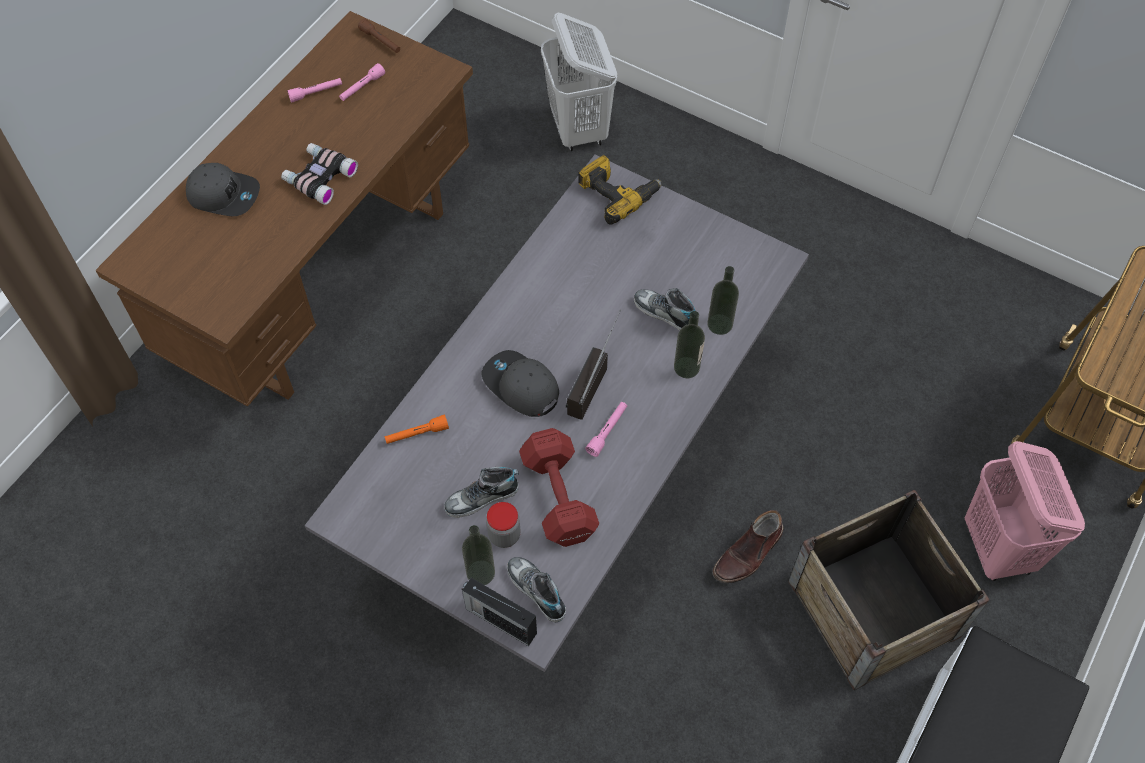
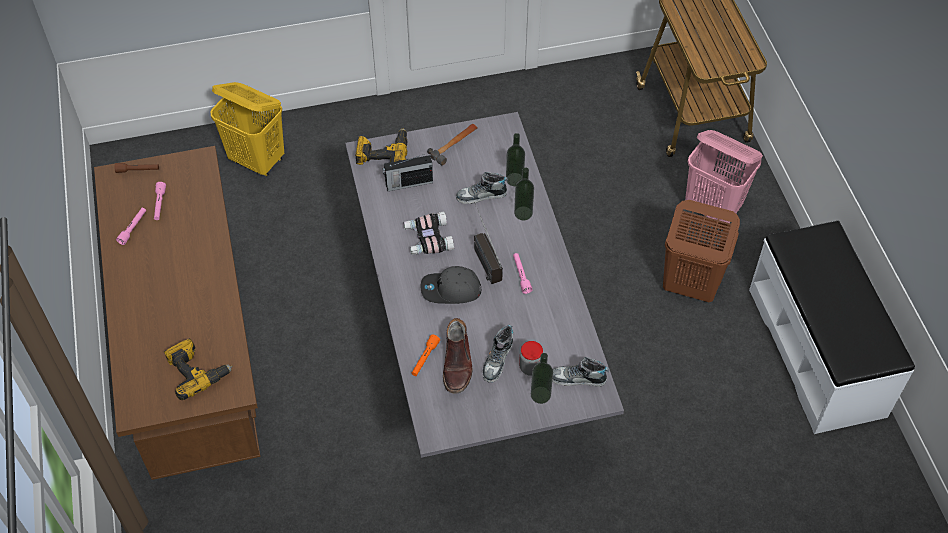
camera: 45 degrees left, 5 degrees down
grey cap [186,163,260,216] -> none
binoculars [281,143,358,205] -> binoculars moved to [403,211,454,255]
radio [462,578,537,646] -> radio moved to [383,154,433,191]
red dumbbell [519,428,599,547] -> none
white laundry basket [541,13,617,151] -> yellow laundry basket [210,82,284,177]
brown boot [712,510,784,583] -> brown boot moved to [443,318,472,394]
crate [788,490,990,690] -> brown laundry basket [663,200,740,302]
none -> power drill [164,338,233,400]
none -> hammer [427,124,478,165]

